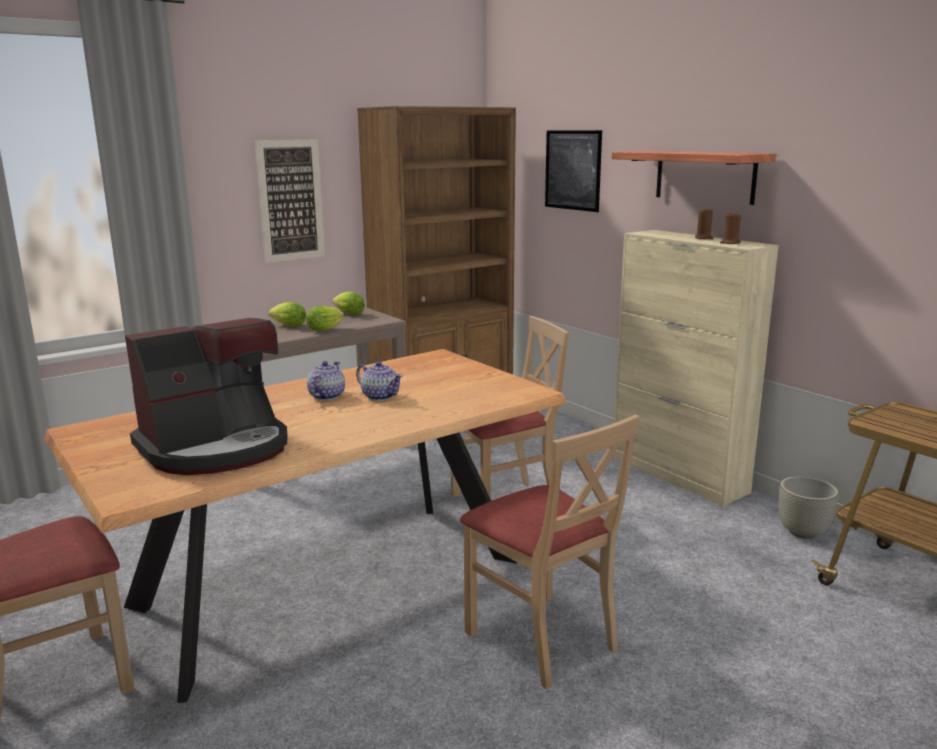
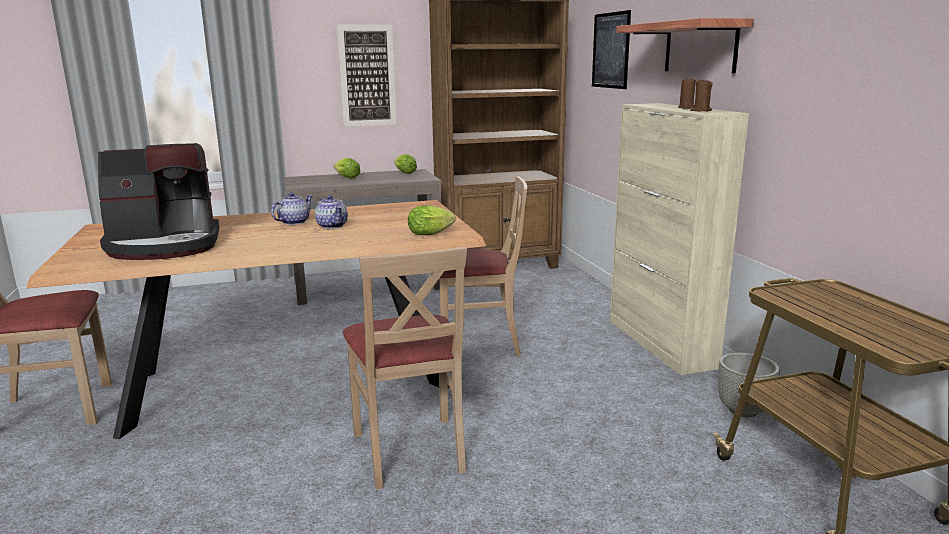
camera: 20 degrees right, 0 degrees up
lettuce [306,306,344,331] -> lettuce moved to [408,205,456,235]

